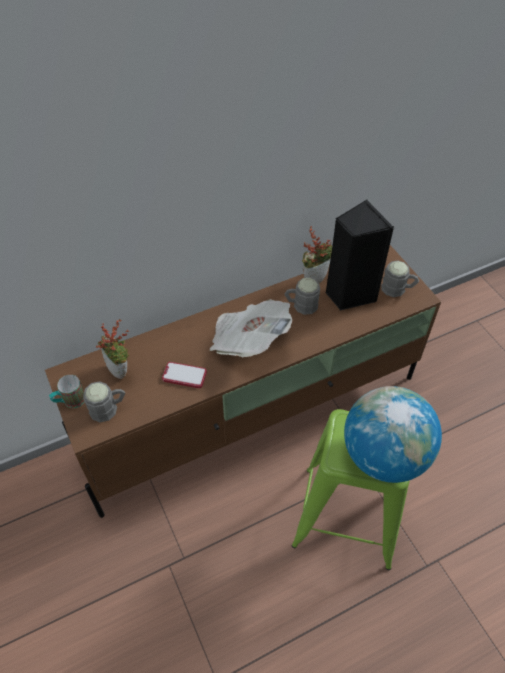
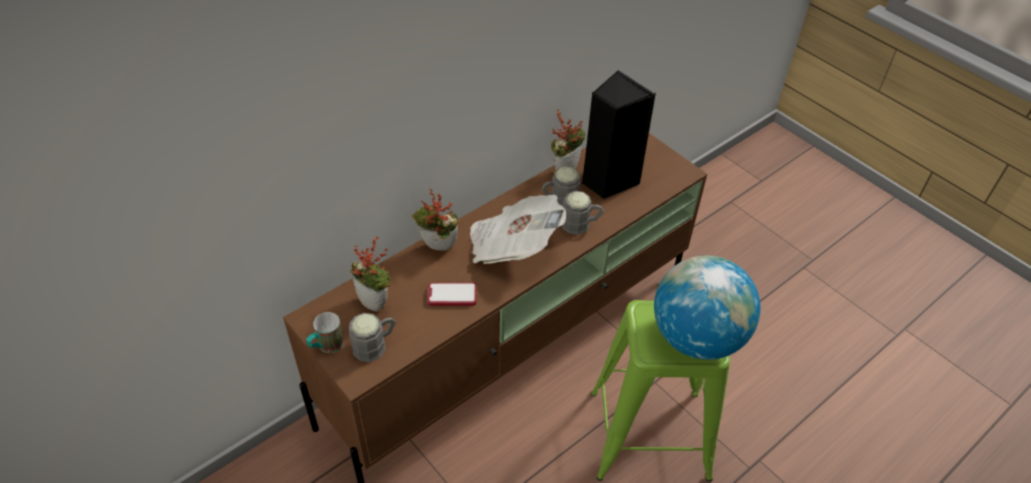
camera: 15 degrees left, 5 degrees down
grey mug [381,261,419,297] -> grey mug moved to [561,191,604,235]
none -> potted plant [412,188,459,250]

